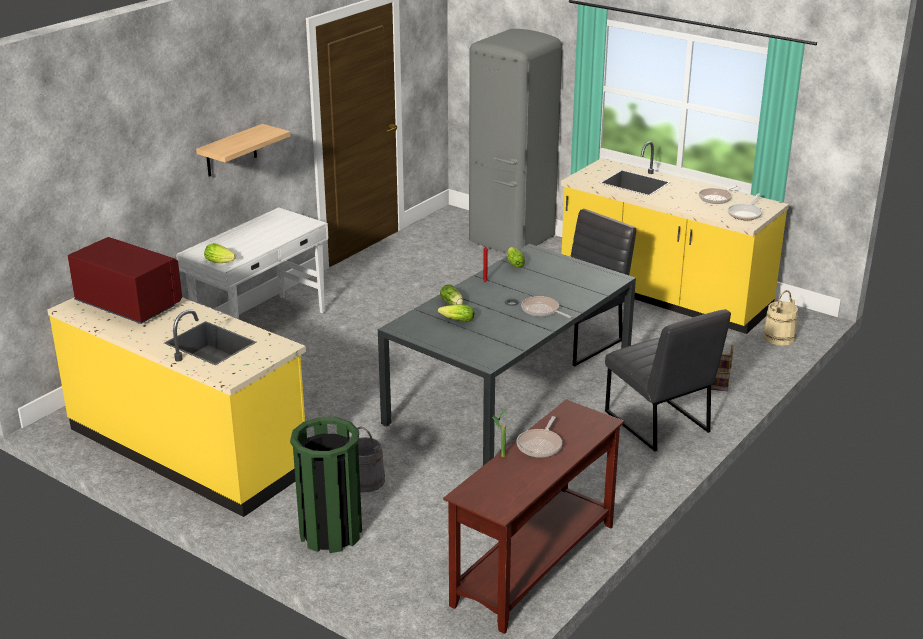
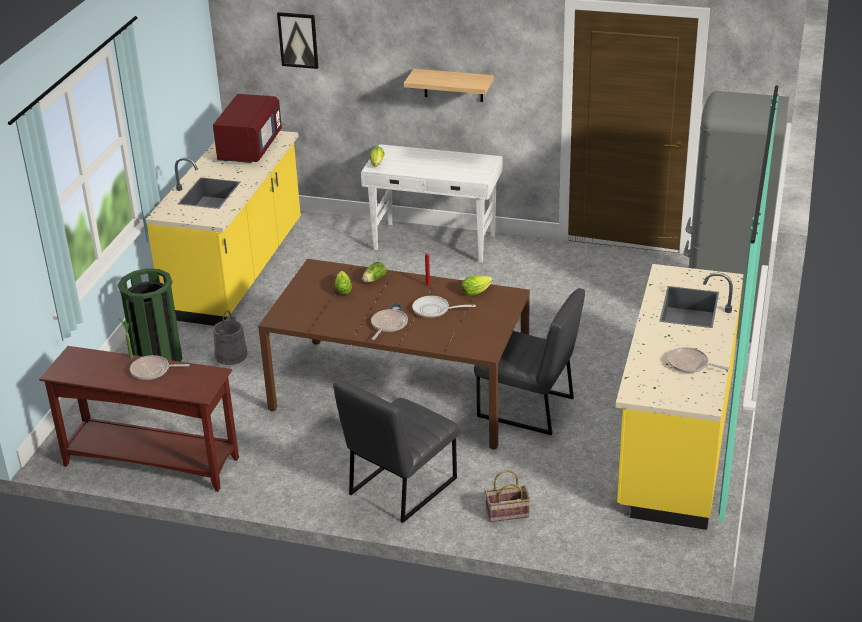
camera: 70 degrees right, 5 degrees up
grey dining table [378,244,636,466] -> brown dining table [258,259,530,449]
frying pan [728,193,762,220] -> frying pan moved to [412,296,476,318]
beige bucket [763,290,798,346] -> none
none -> picture [277,12,319,69]

